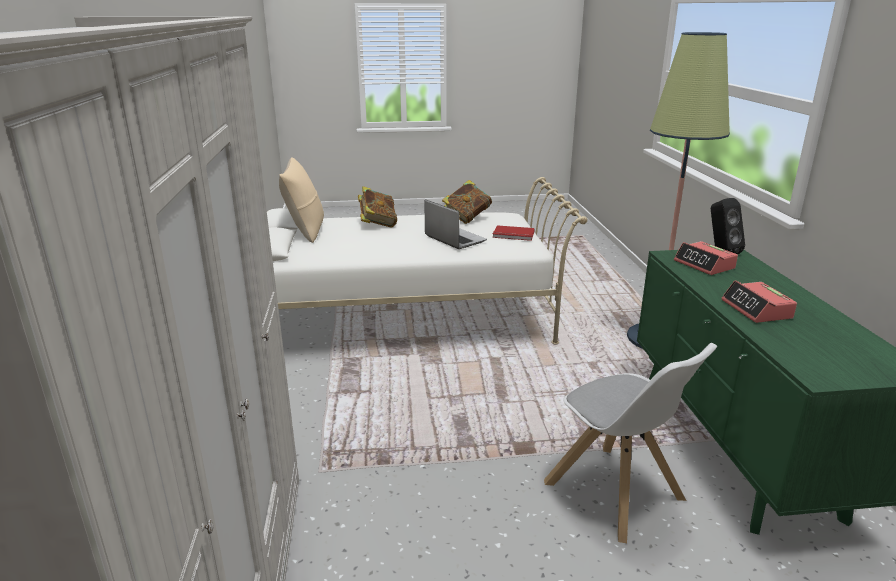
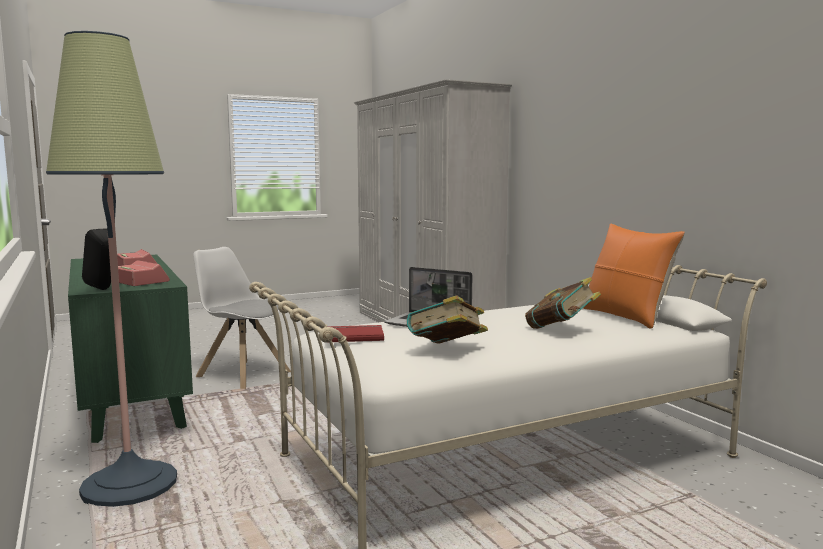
camera: 160 degrees right, 15 degrees down
beige pillow [279,157,324,243] -> orange pillow [583,224,685,329]

